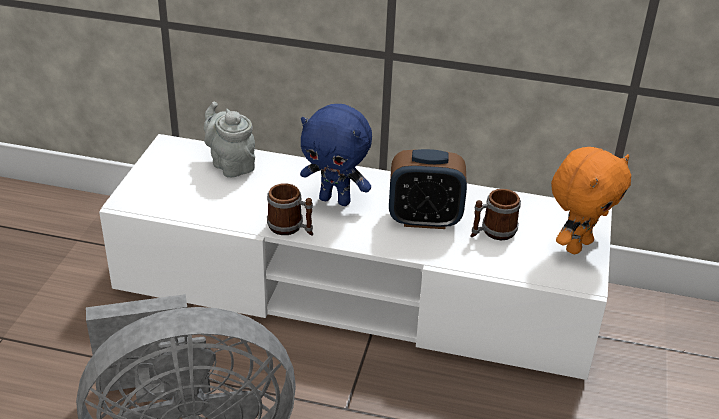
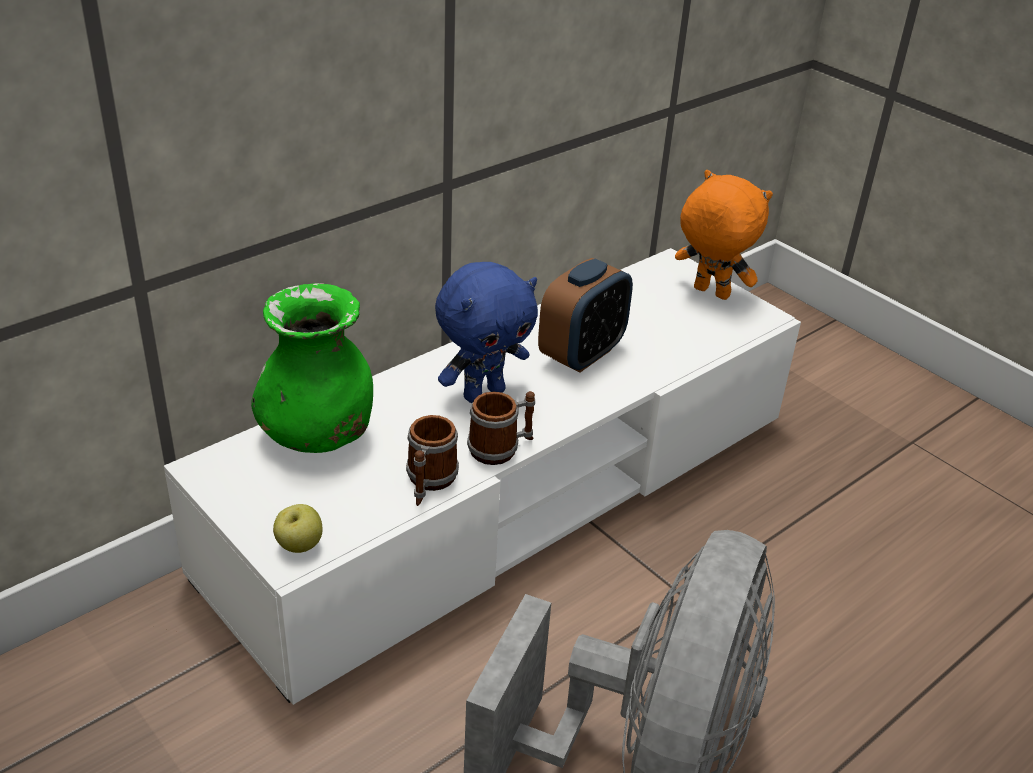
camera: 55 degrees left, 0 degrees up
grey teapot [204,102,255,178] -> green vase [251,283,373,453]
mug [470,189,521,240] -> mug moved to [406,415,459,506]
orange plush toy [551,147,631,254] -> orange plush toy turned 45 degrees counterclockwise [675,170,773,300]
none -> apple [273,504,322,553]

